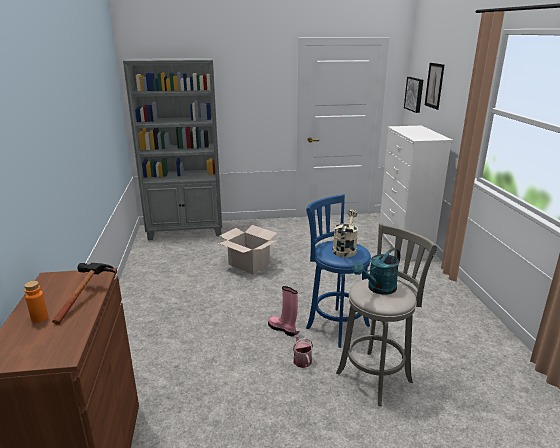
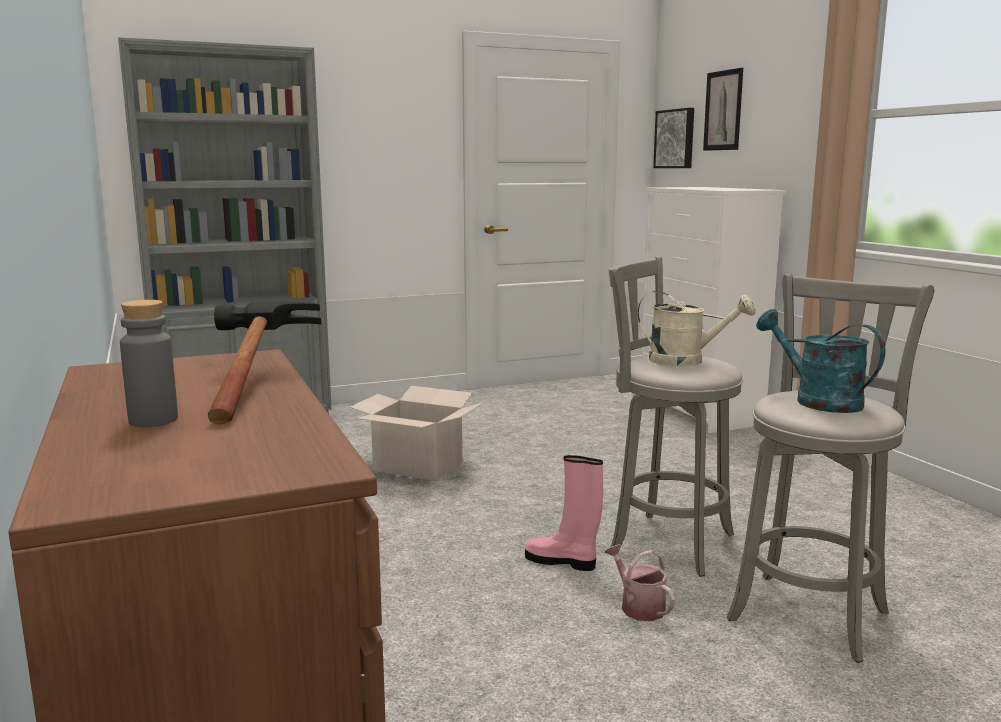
camera: 15 degrees left, 10 degrees down
orange bottle [24,281,48,323] -> grey bottle [120,300,178,427]
blue stool [306,194,371,348] -> grey stool [609,257,743,577]
beige watering can [332,210,358,257] -> beige watering can turned 105 degrees clockwise [637,291,756,366]
turquoise watering can [353,248,400,295] -> turquoise watering can turned 105 degrees clockwise [756,309,886,413]

